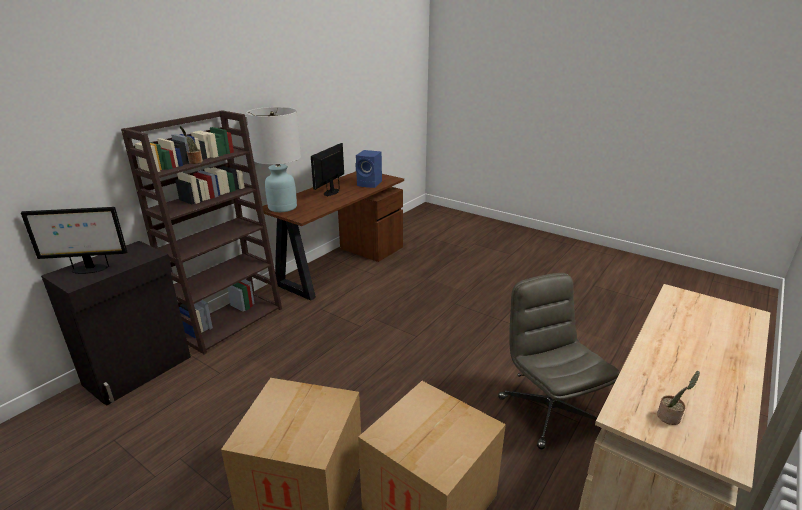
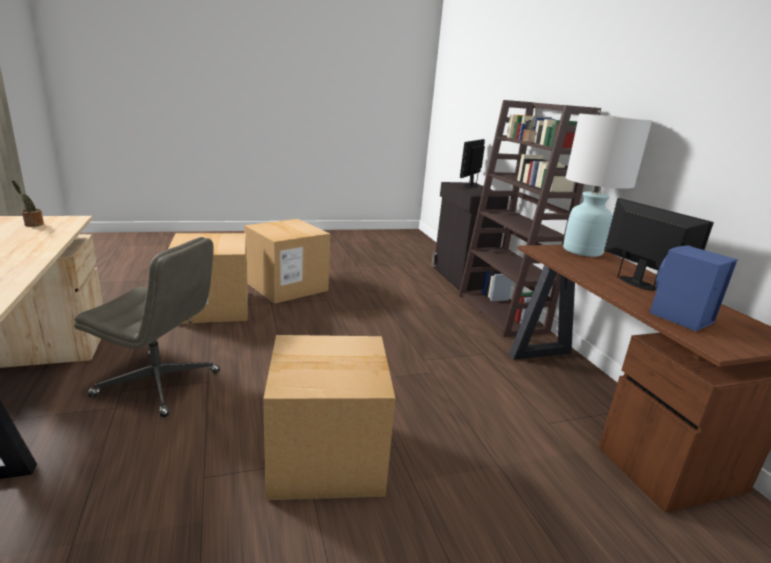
camera: 125 degrees right, 5 degrees down
none -> cardboard box [263,335,395,500]

